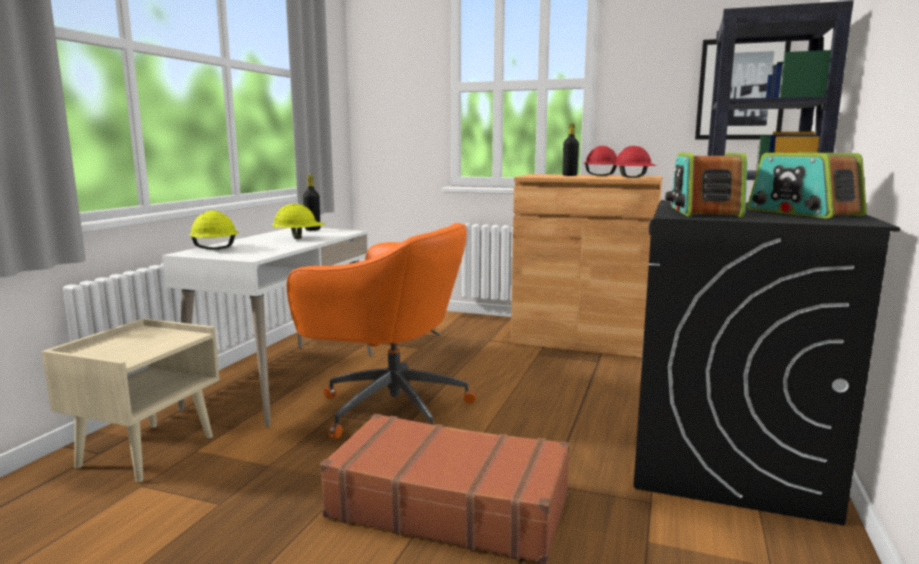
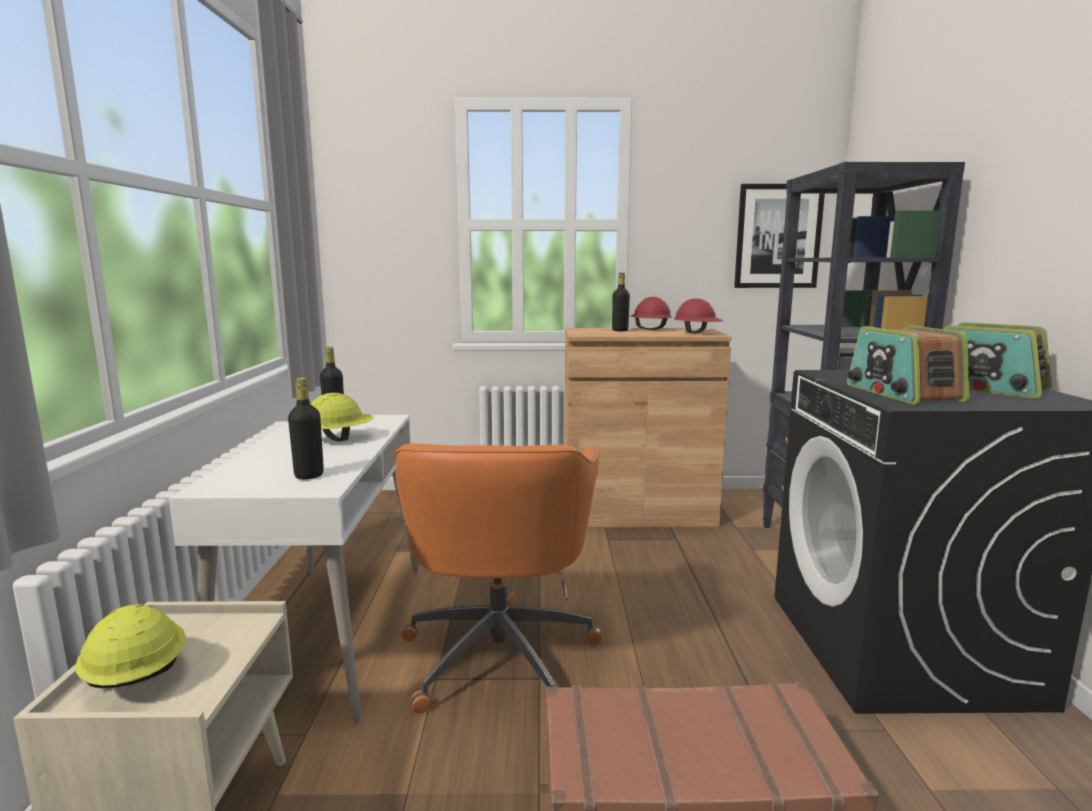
camera: 20 degrees left, 0 degrees up
yellow hard hat [189,211,239,250] -> yellow hard hat moved to [75,604,186,688]
orange office chair [287,223,476,439] -> orange office chair turned 90 degrees clockwise [394,443,602,713]
none -> black bottle [288,378,324,480]

